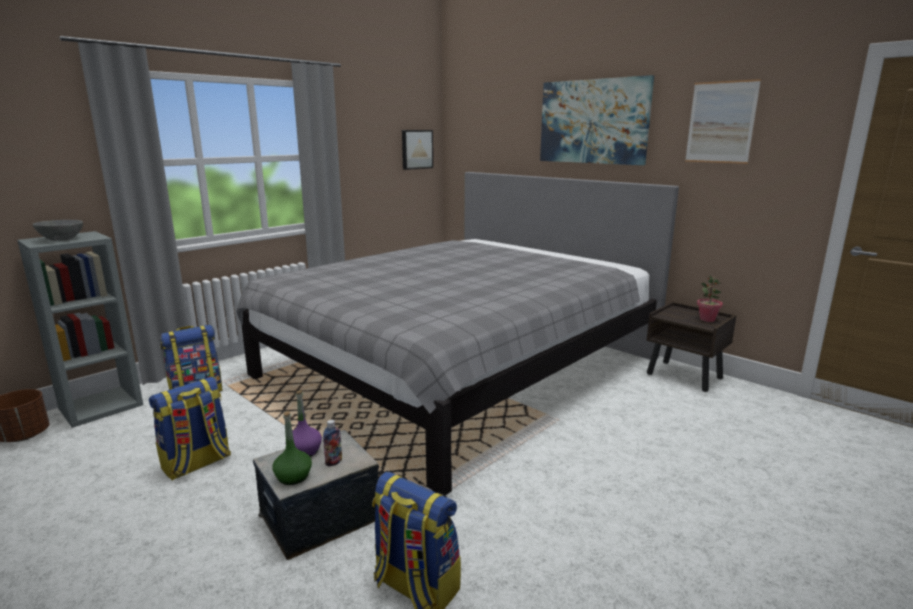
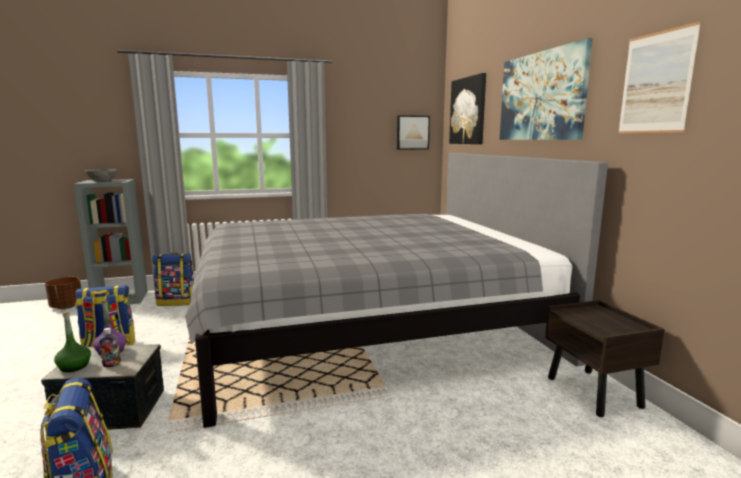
camera: 30 degrees right, 5 degrees down
potted plant [697,276,723,322] -> none
none -> picture [449,73,486,144]

